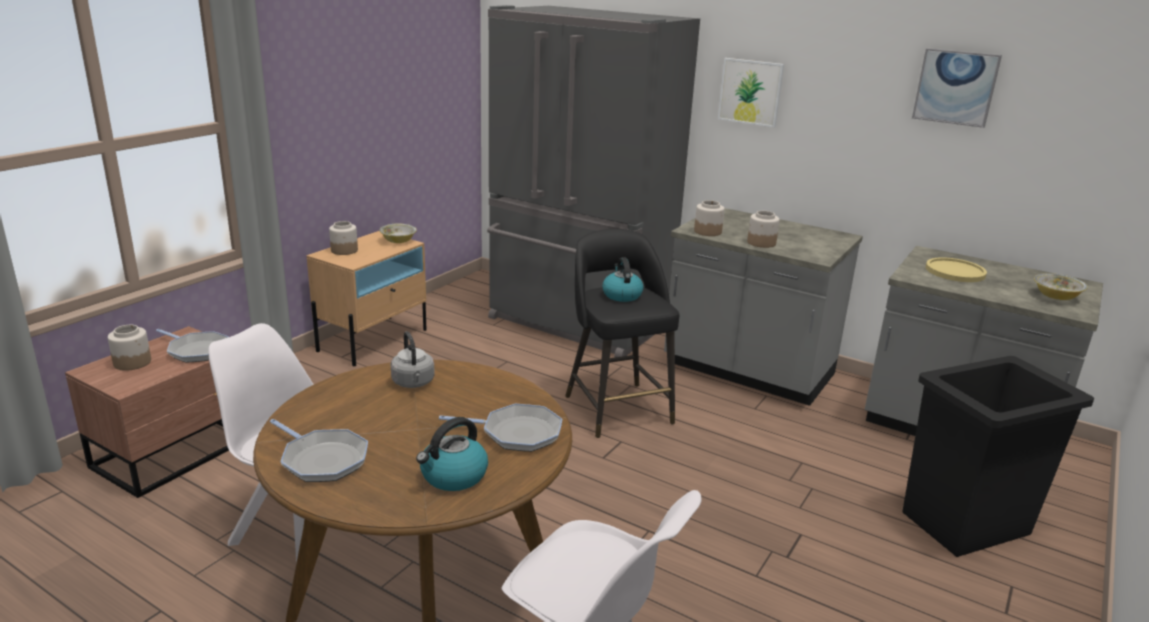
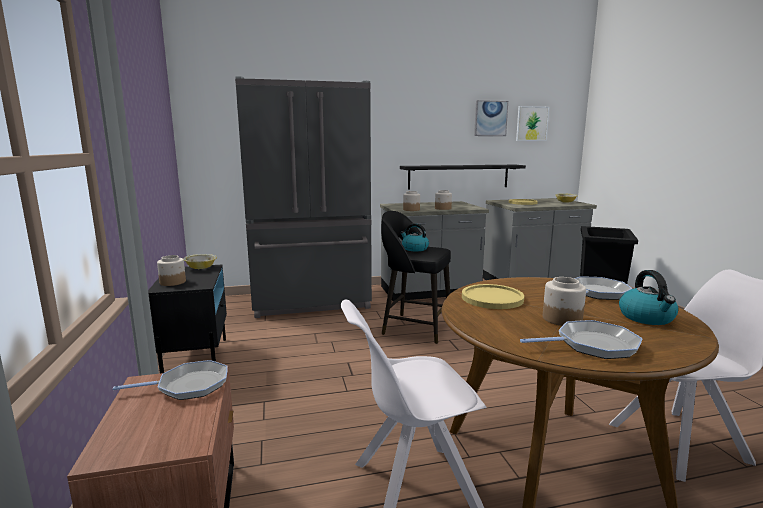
camera: 45 degrees left, 10 degrees down
jar [108,325,151,371] -> jar moved to [543,277,586,326]
beige nightstand [306,231,427,366] -> black nightstand [148,265,227,373]
grey kettle [391,331,435,388] -> yellow plate [462,284,524,309]
picture [718,58,784,128] -> picture moved to [516,106,549,141]
none -> black shelf [400,165,526,190]

